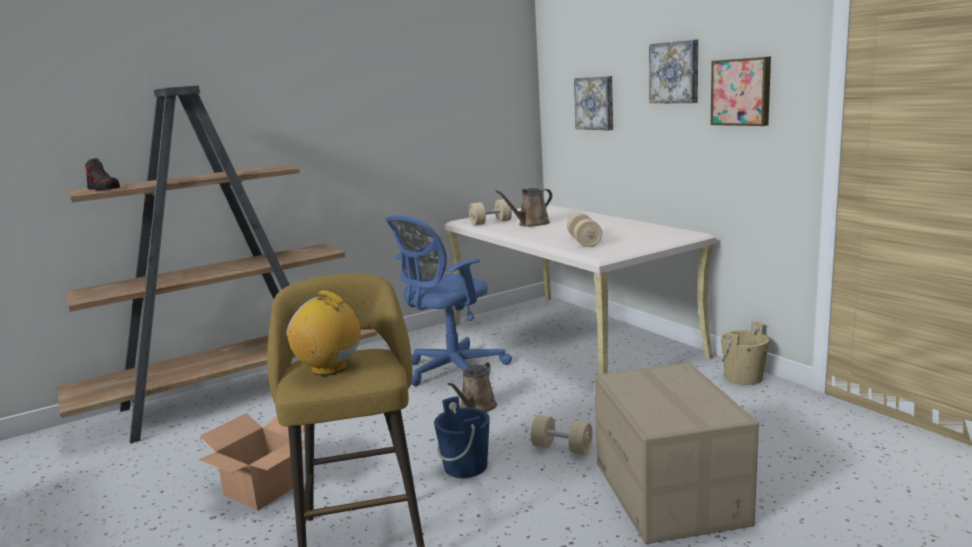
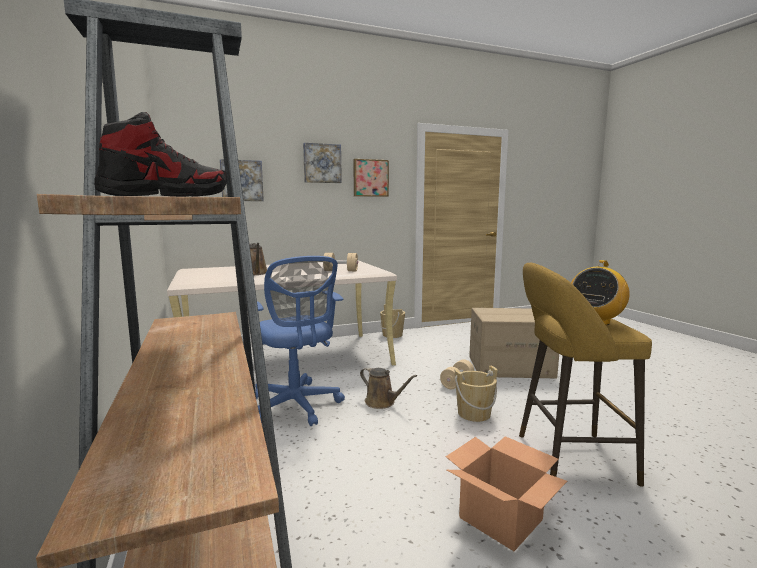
camera: 80 degrees left, 5 degrees down
blue bucket [434,396,490,478] -> beige bucket [454,366,498,422]
beige dumbbell [469,199,512,225] -> none

